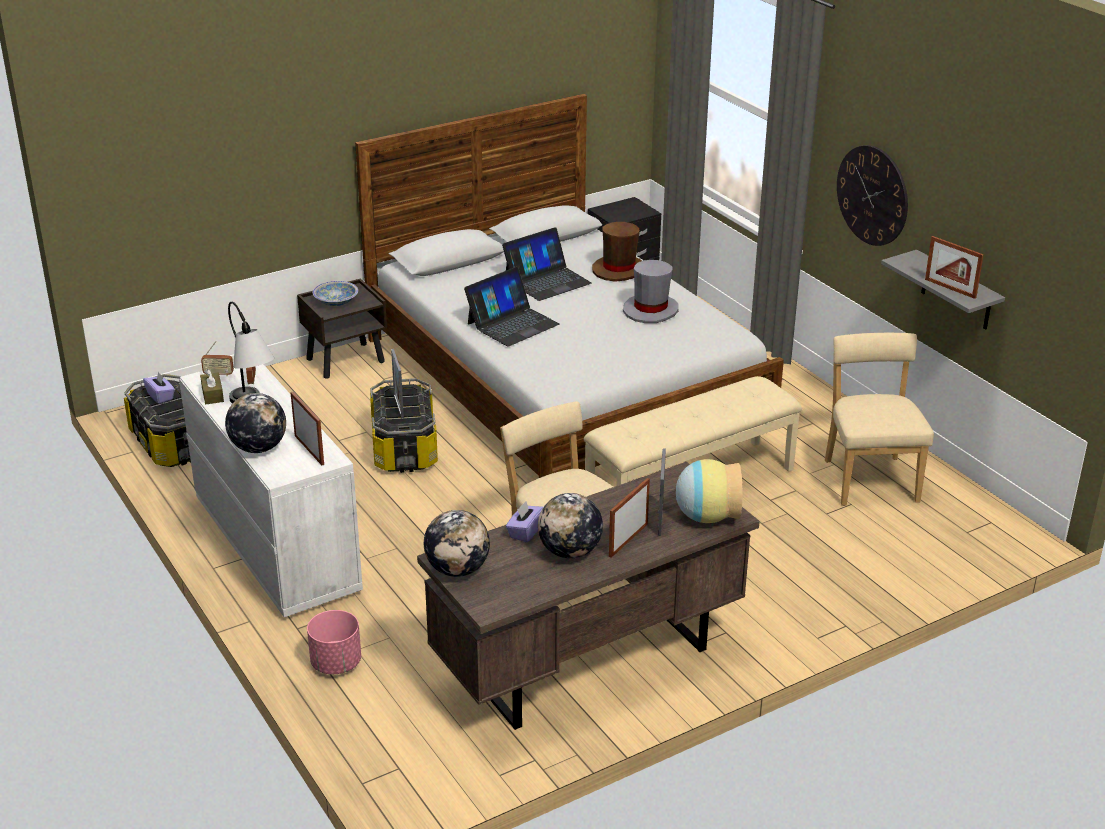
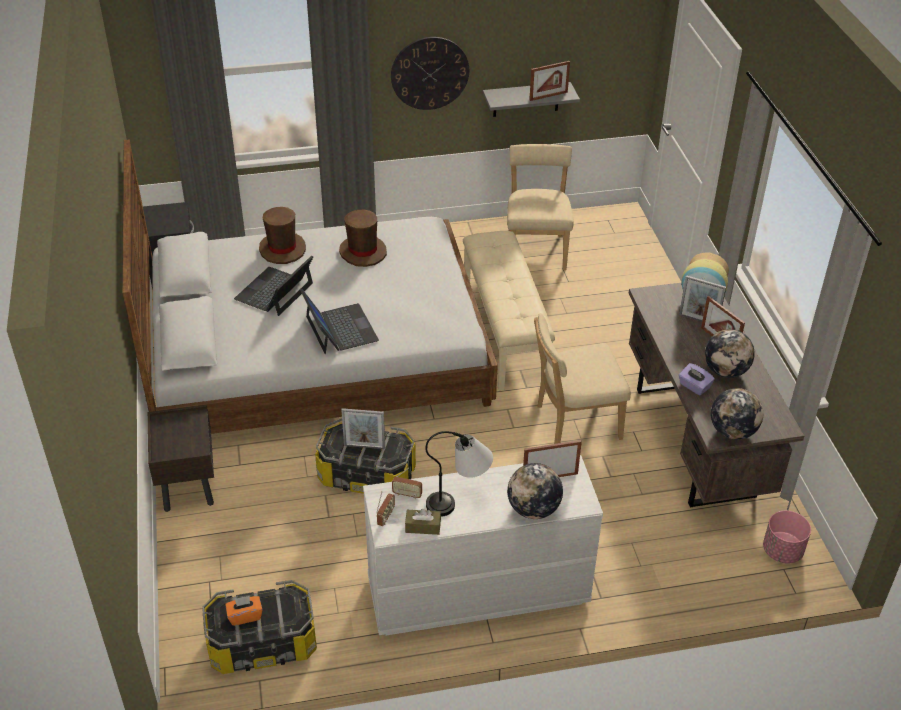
camera: 70 degrees left, 10 degrees up
purple tissue box [143,371,175,404] -> orange tissue box [226,596,263,626]
pink planter [307,610,361,674] -> pink planter moved to [763,511,811,563]
bowl [313,281,358,306] -> none
laptop [502,227,592,301] -> laptop turned 135 degrees counterclockwise [234,256,313,316]
grey hat [623,260,679,323] -> brown hat [339,210,387,267]
beige chair [825,333,934,506] -> beige chair turned 75 degrees clockwise [507,144,574,270]

